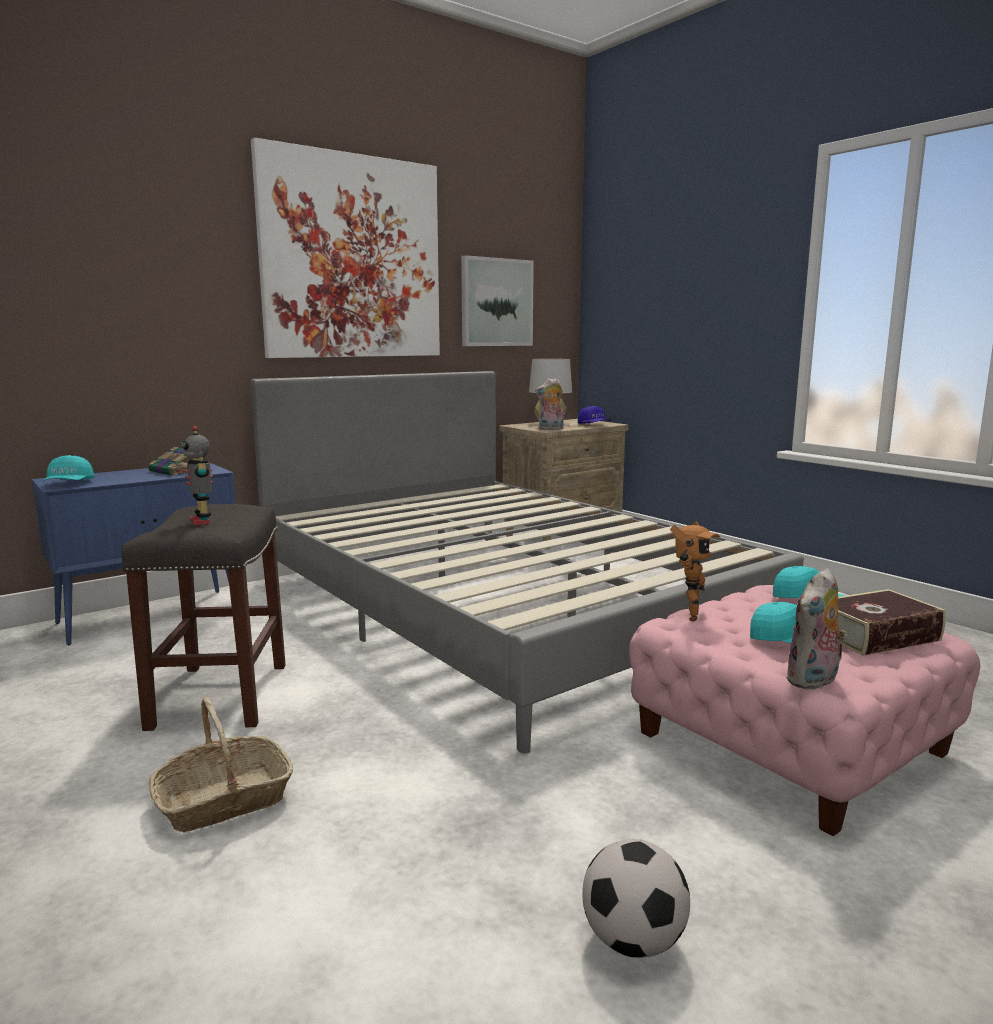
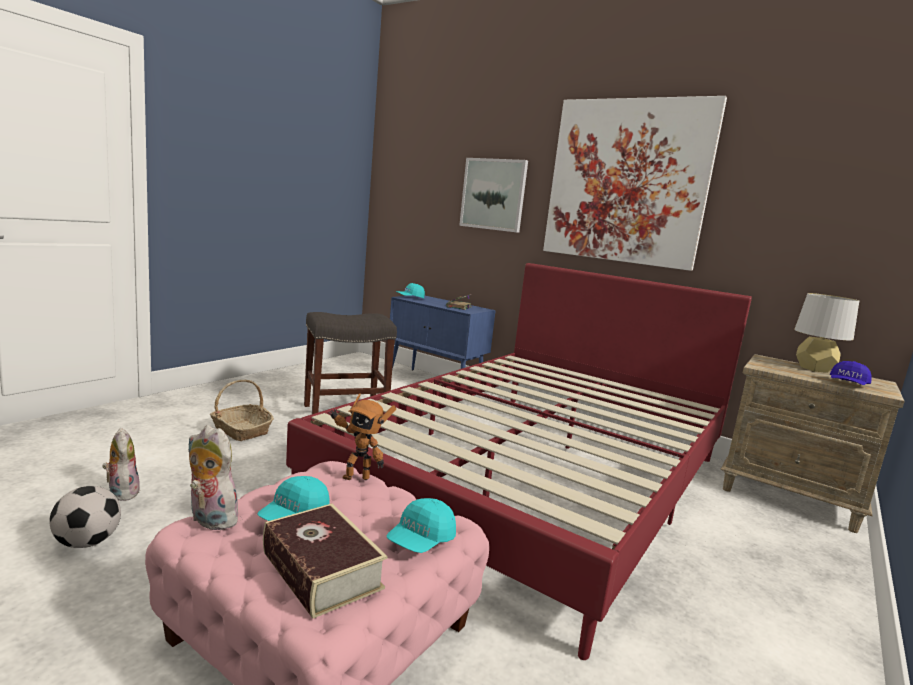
camera: 70 degrees right, 0 degrees up
toy robot [182,426,213,525] -> none
grey bed [250,371,804,754] -> red bed [286,263,752,660]
picture [461,255,534,346] -> picture moved to [459,158,528,233]
plush toy [535,378,564,430] -> plush toy moved to [103,428,140,501]

